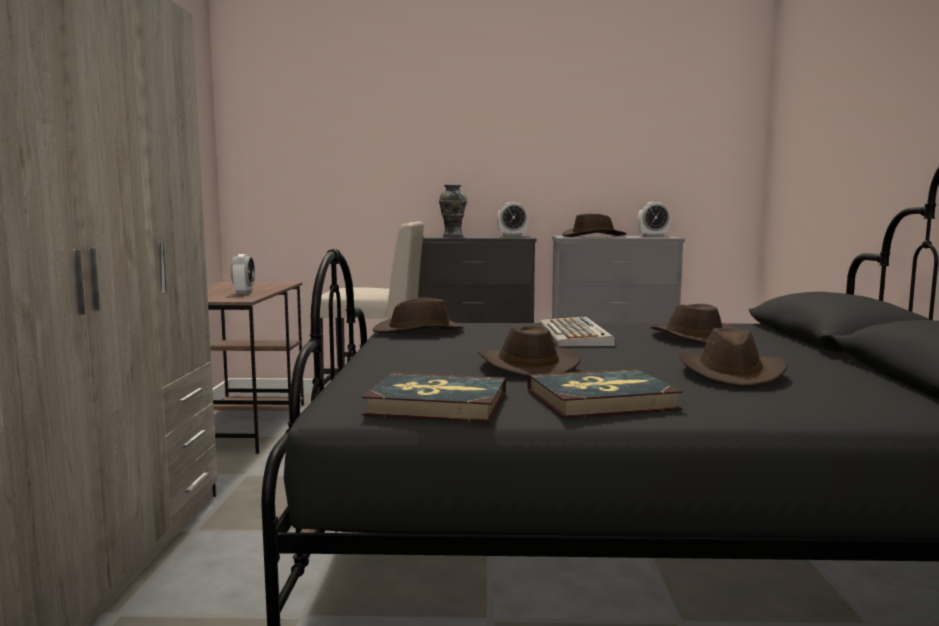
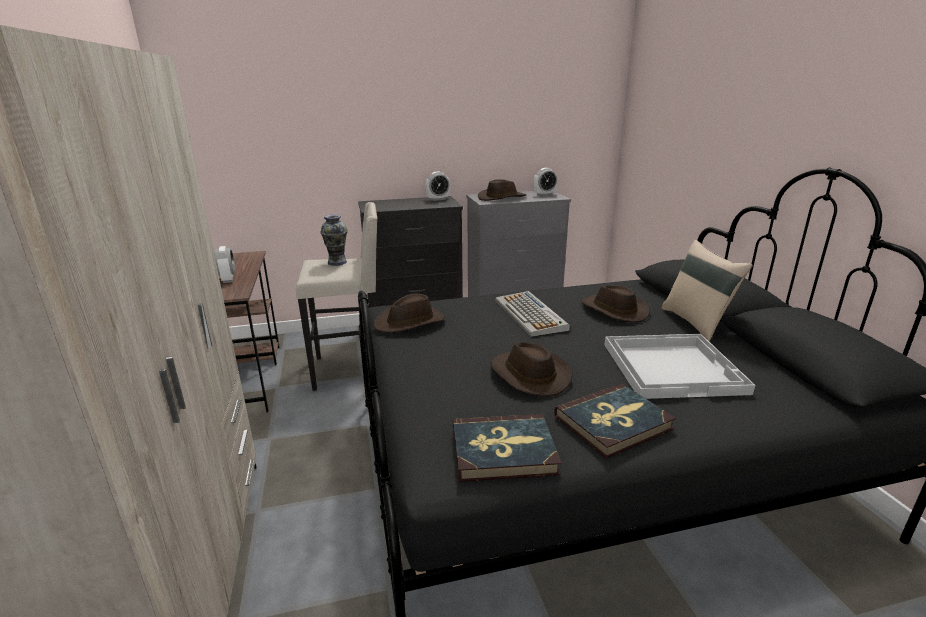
camera: 15 degrees left, 15 degrees up
vase [439,184,467,237] -> vase moved to [321,215,348,265]
brown hat [679,328,787,387] -> white tray [605,334,755,399]
none -> beige pillow [662,240,753,341]

